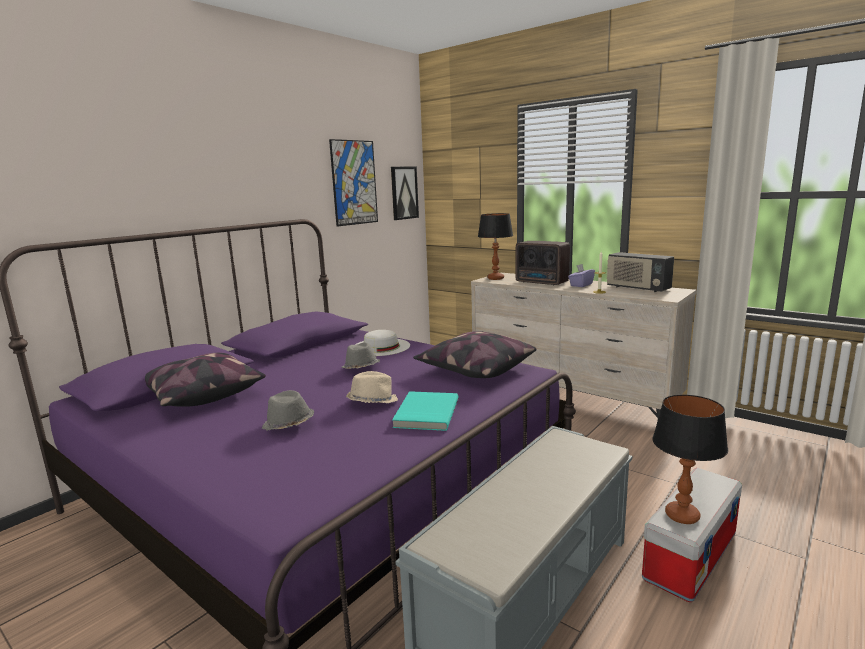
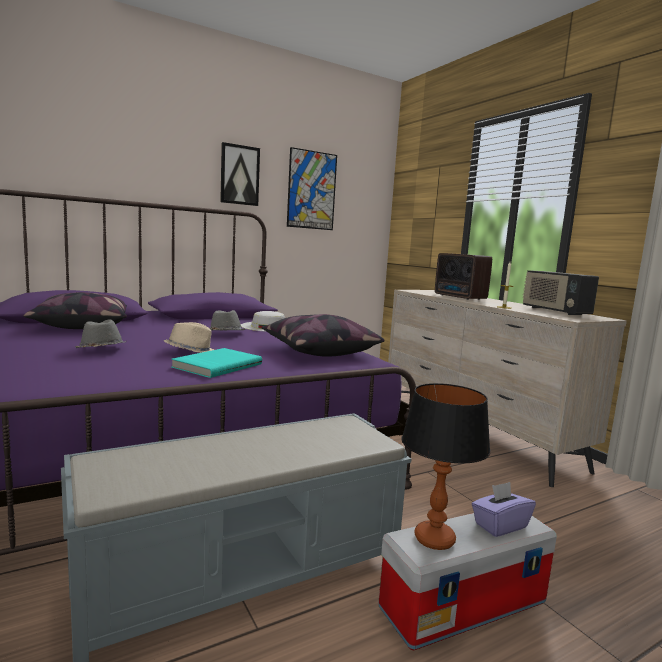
camera: 20 degrees right, 5 degrees down
picture [391,167,419,220] -> picture moved to [220,142,260,206]
table lamp [478,213,513,280] -> none
purple tissue box [568,264,595,287] -> purple tissue box moved to [472,482,536,537]

